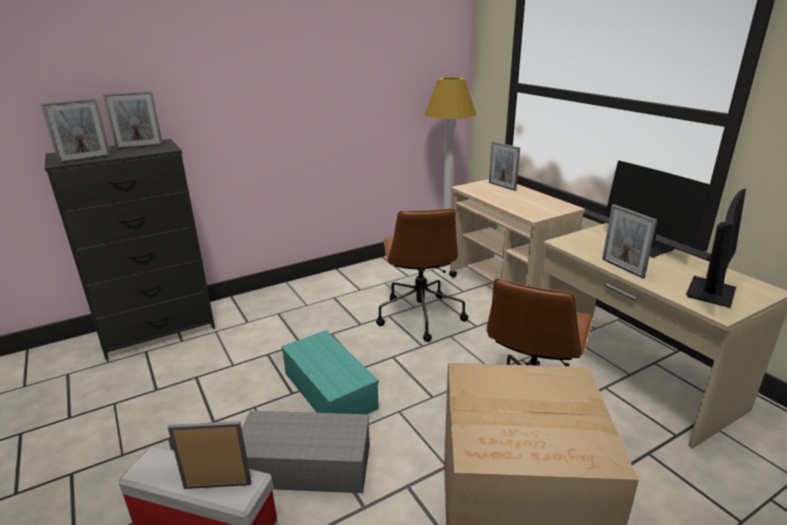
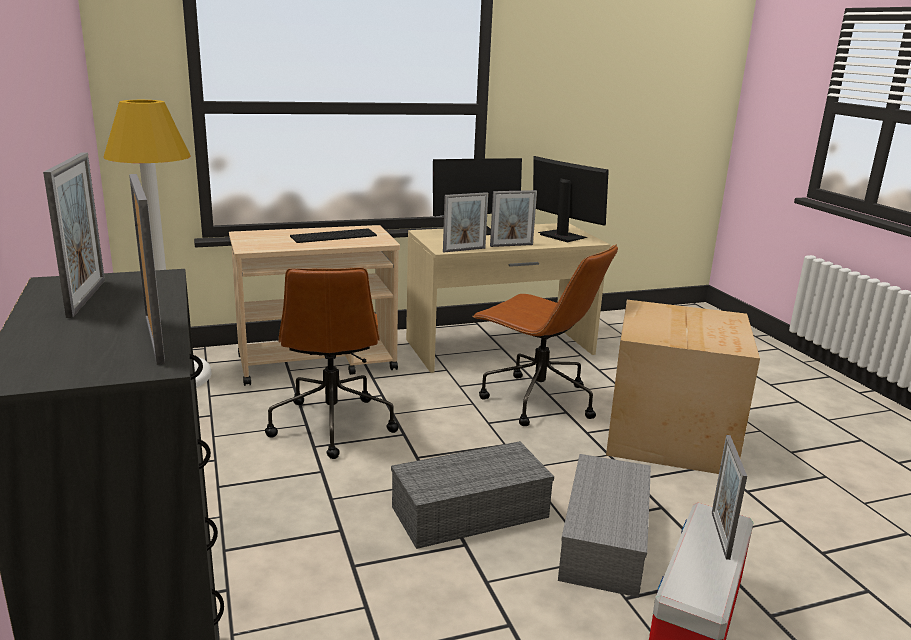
camera: 80 degrees left, 5 degrees down
turquoise storage box [281,330,379,414] -> grey storage box [391,441,554,549]
brown office chair [376,208,468,342] -> brown office chair turned 75 degrees clockwise [265,267,399,459]
picture frame [489,141,520,191] -> picture frame moved to [443,192,488,252]
none -> keyboard [290,229,377,243]

